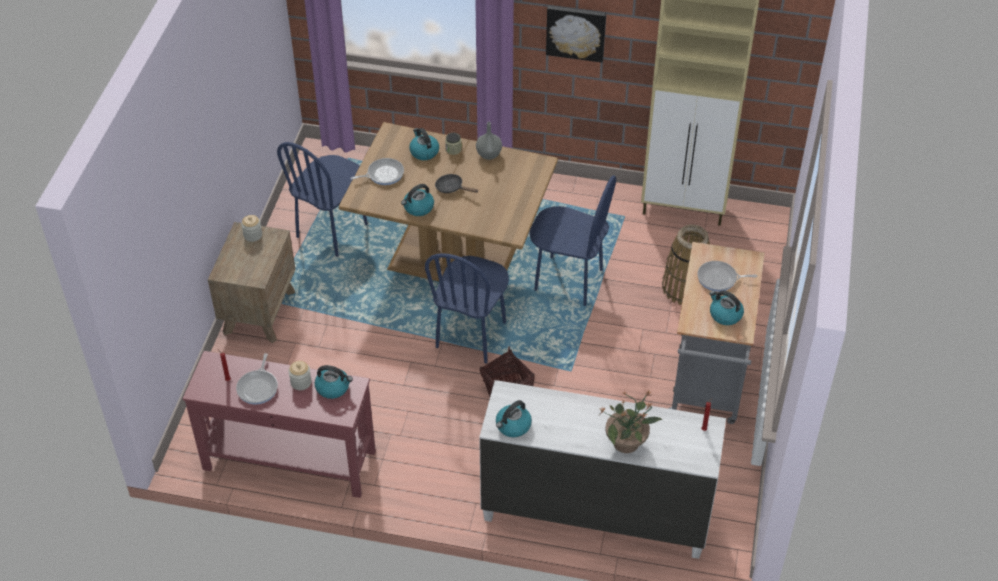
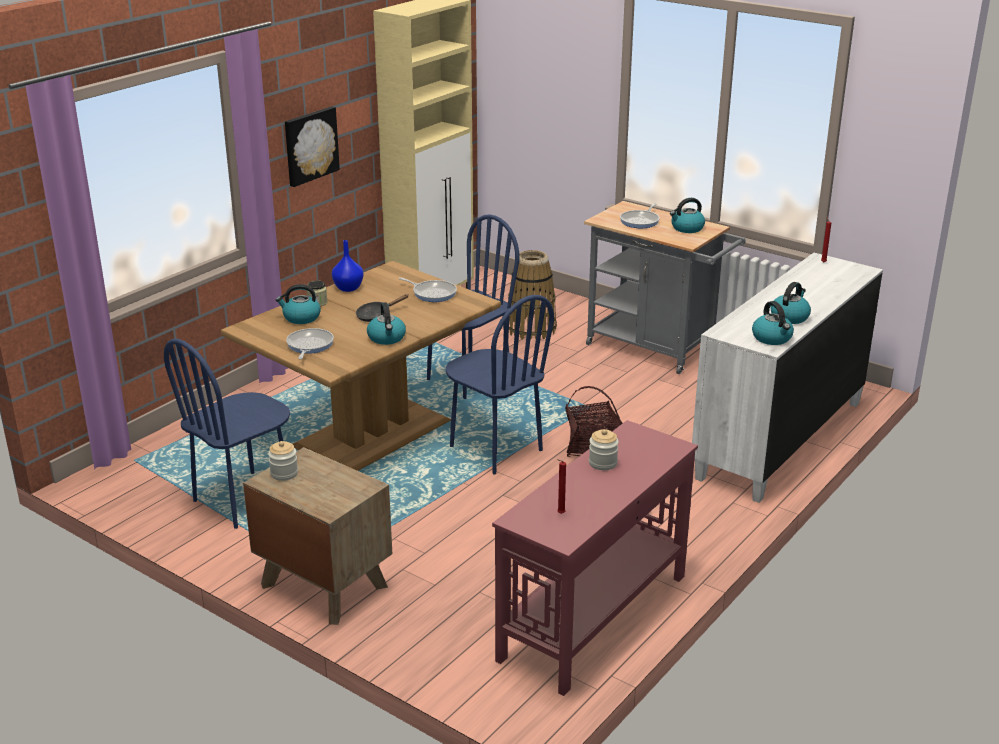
camera: 65 degrees left, 20 degrees down
frying pan [236,353,278,404] -> frying pan moved to [399,278,457,302]
blue chair [277,142,368,257] -> blue chair turned 75 degrees clockwise [164,339,290,529]
kettle [315,365,353,399] -> kettle moved to [771,282,811,324]
grey vase [476,122,502,160] -> blue vase [332,240,363,292]
potted plant [599,390,662,453] -> none

